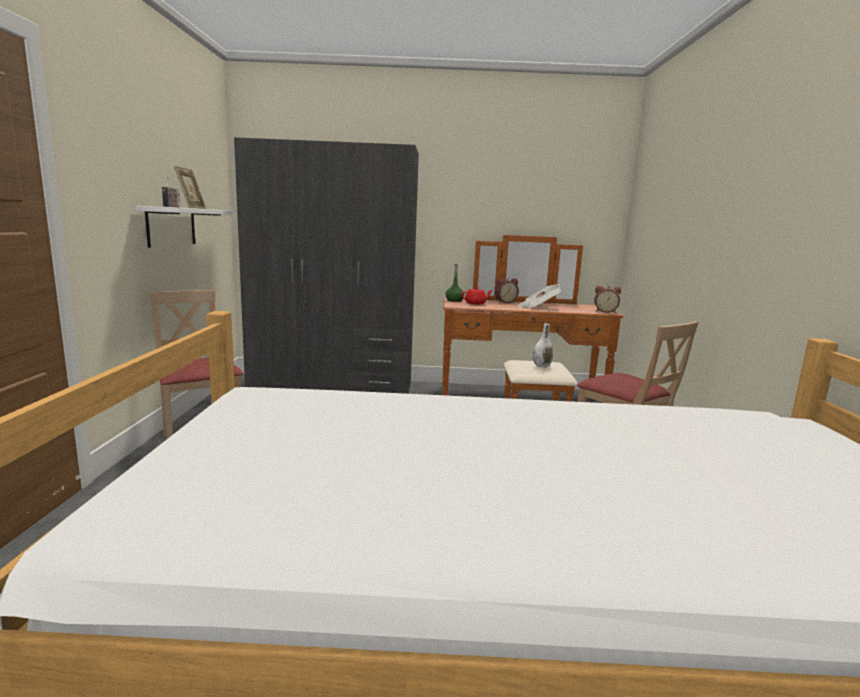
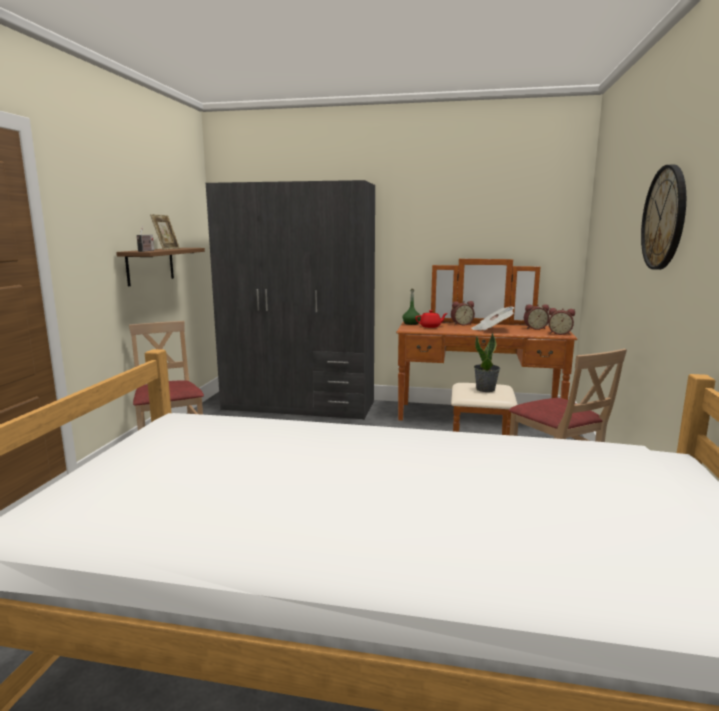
camera: 10 degrees right, 0 degrees up
white shelf [136,206,233,248] -> brown shelf [116,248,205,286]
white vase [533,323,553,368] -> potted plant [474,333,500,392]
none -> alarm clock [524,304,549,330]
none -> wall clock [641,165,686,270]

